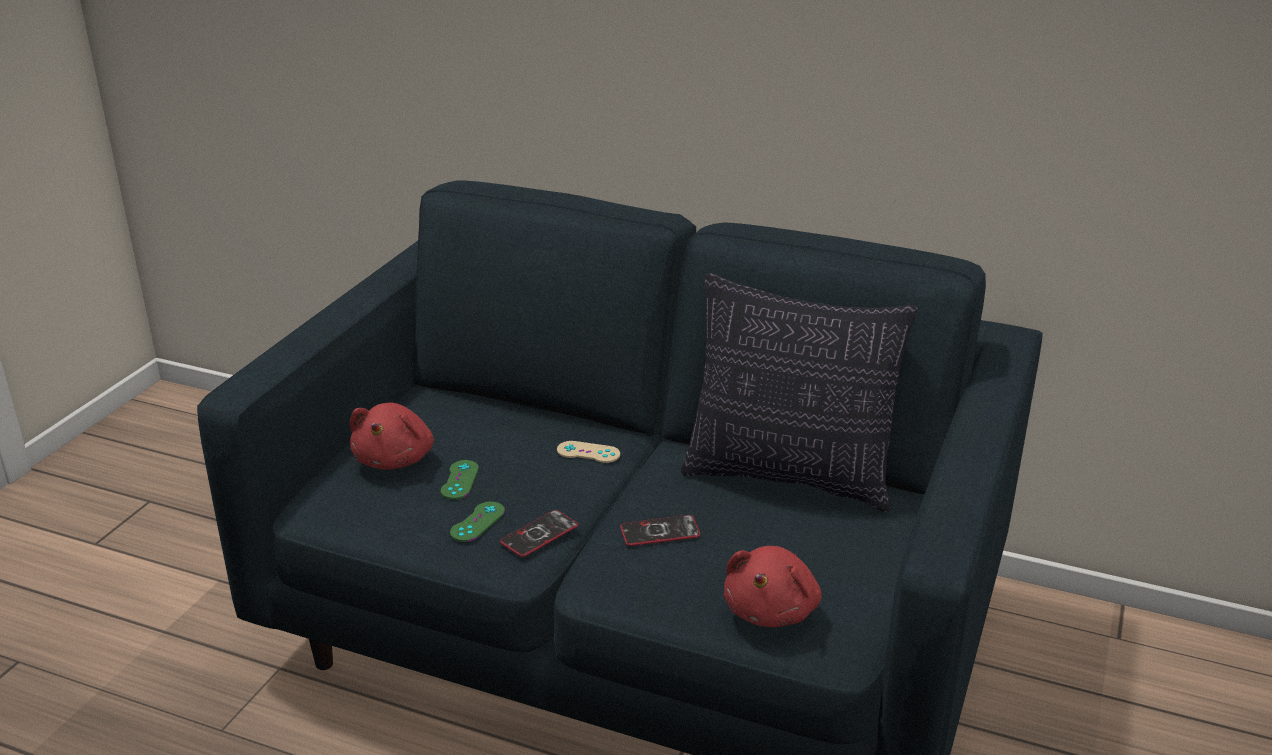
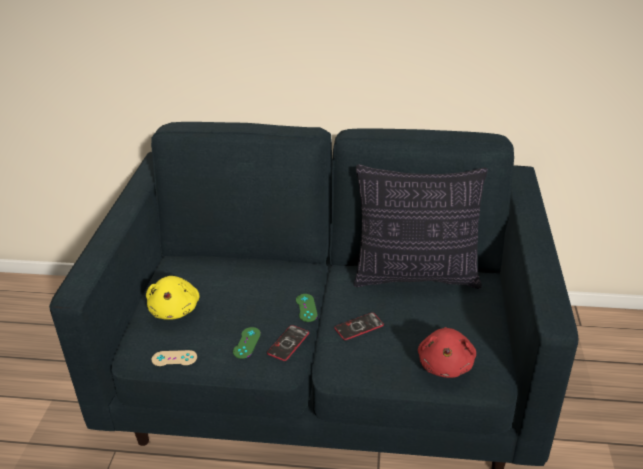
camera: 15 degrees left, 5 degrees up
red plush toy [350,403,434,470] -> yellow plush toy [146,276,199,320]
green game controller [441,460,479,500] -> green game controller moved to [296,294,318,322]
beige game controller [557,441,620,463] -> beige game controller moved to [152,350,197,366]

